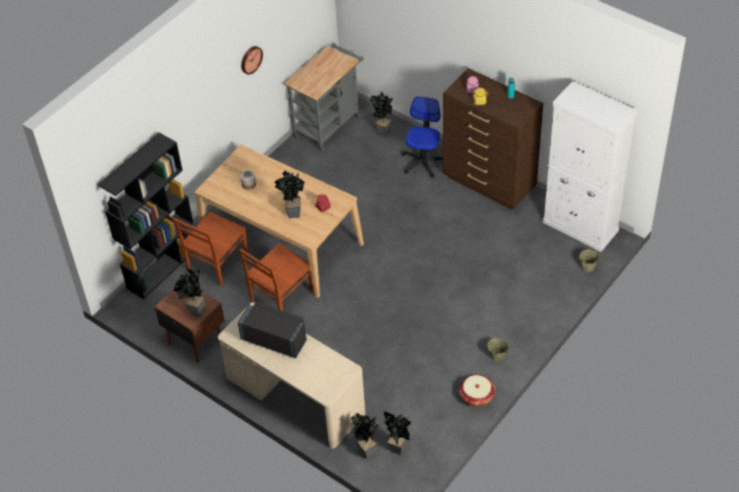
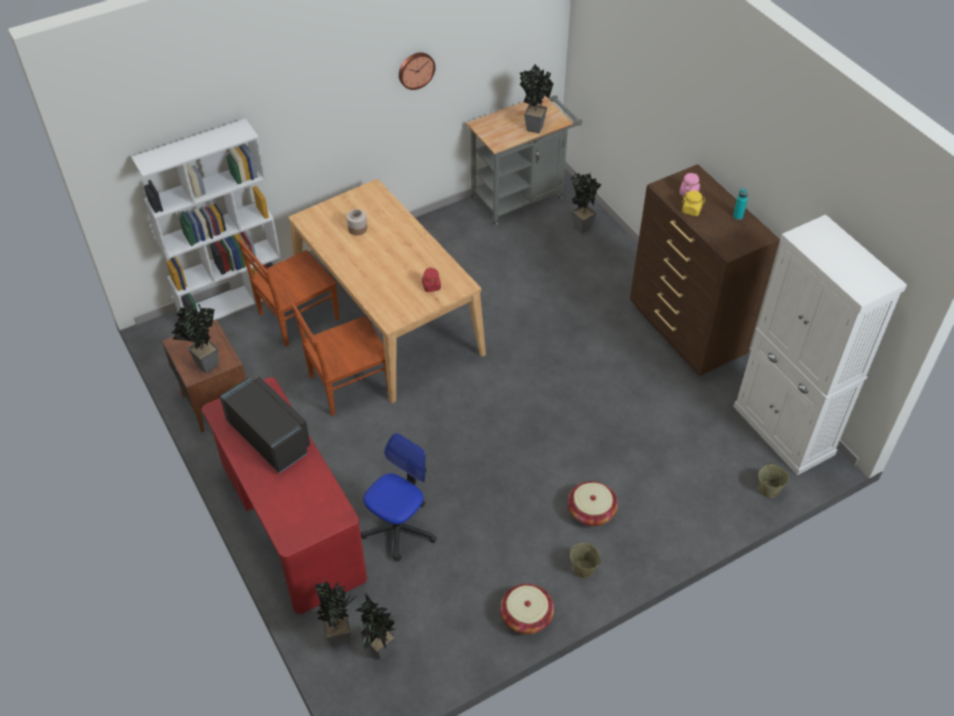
camera: 20 degrees right, 0 degrees up
black bookcase [97,133,194,299] -> white bookcase [131,118,281,320]
beige desk [218,302,365,449] -> red desk [202,377,367,614]
potted plant [274,170,305,218] -> potted plant moved to [519,64,554,133]
office chair [401,96,443,177] -> office chair moved to [361,433,437,562]
none -> basket [568,481,618,526]

